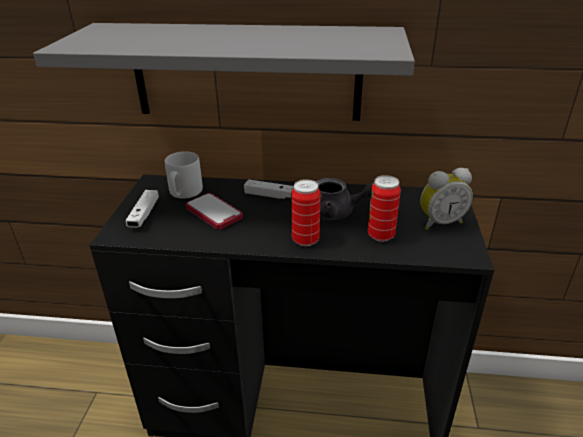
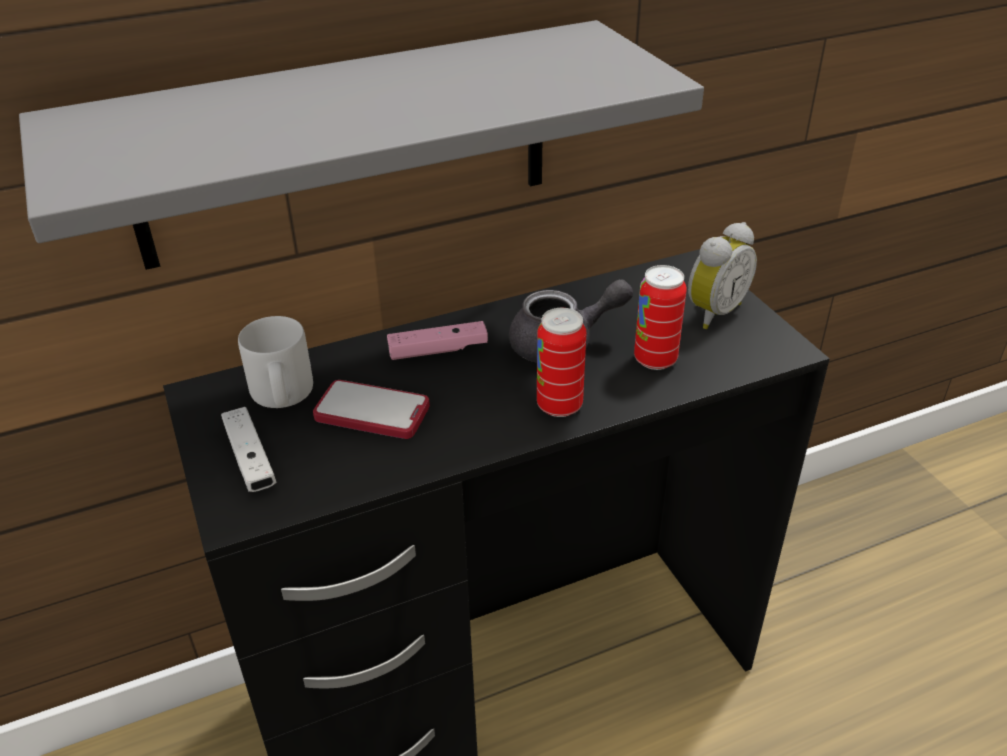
camera: 30 degrees left, 5 degrees up
white game controller [244,179,294,199] -> pink game controller [387,321,488,360]

